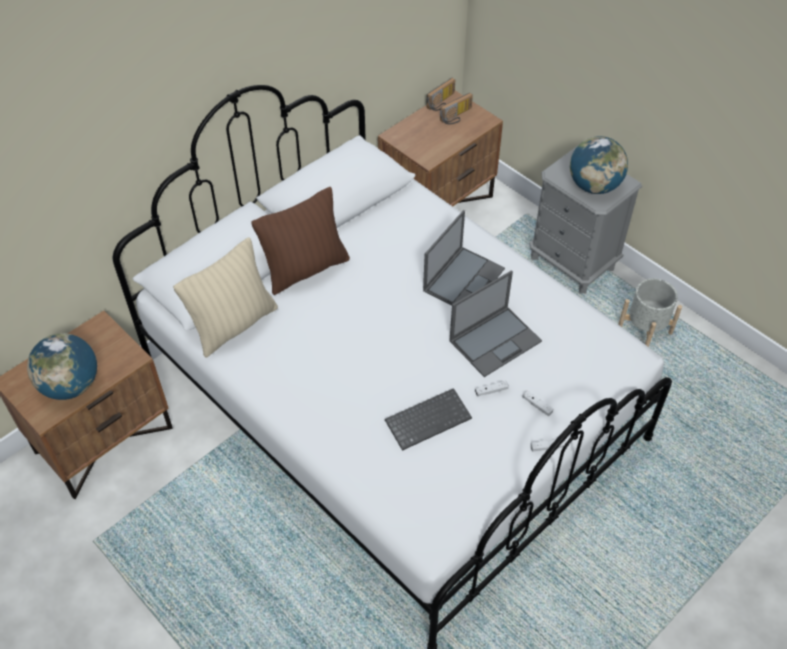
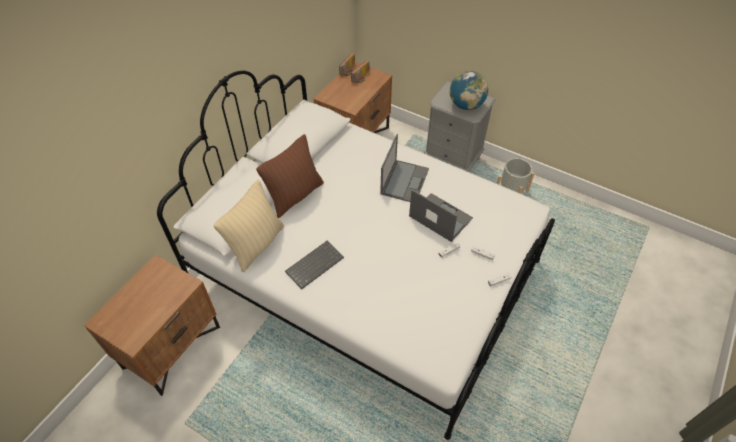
camera: 15 degrees left, 0 degrees up
globe [27,333,97,400] -> none
keyboard [385,388,472,451] -> keyboard moved to [285,241,344,289]
laptop [449,270,542,377] -> laptop turned 90 degrees counterclockwise [409,189,473,242]

